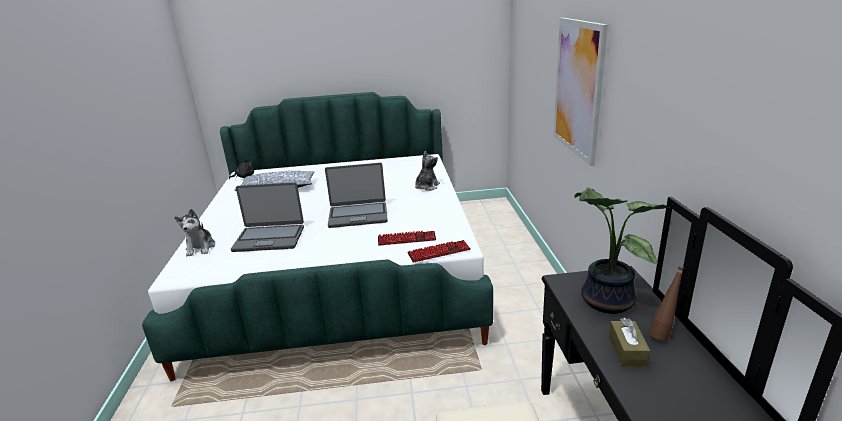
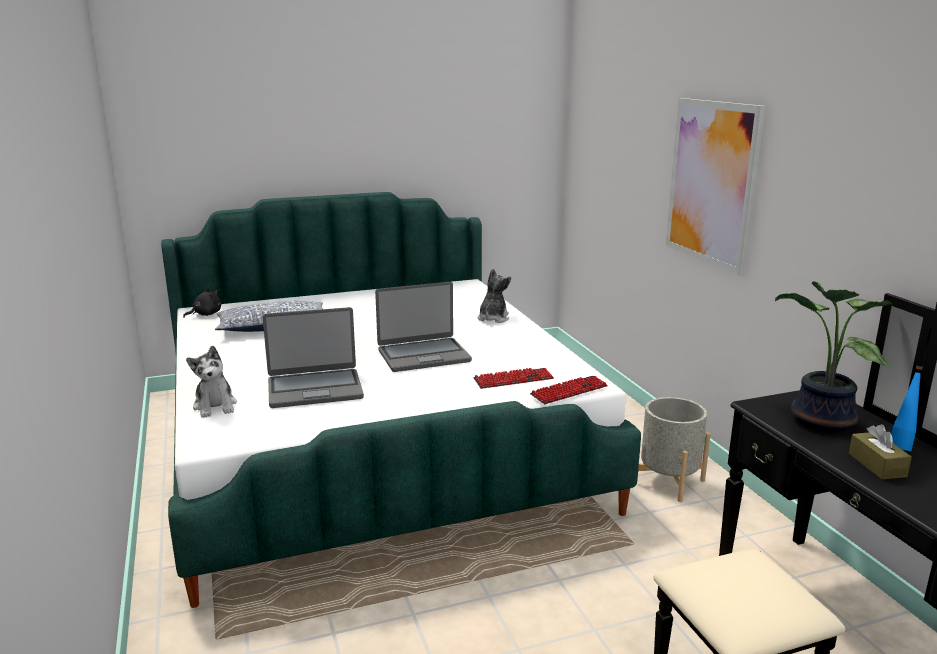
camera: 15 degrees left, 5 degrees down
brown bottle [649,266,684,341] -> blue bottle [891,366,923,451]
none -> grey planter [638,397,711,502]

